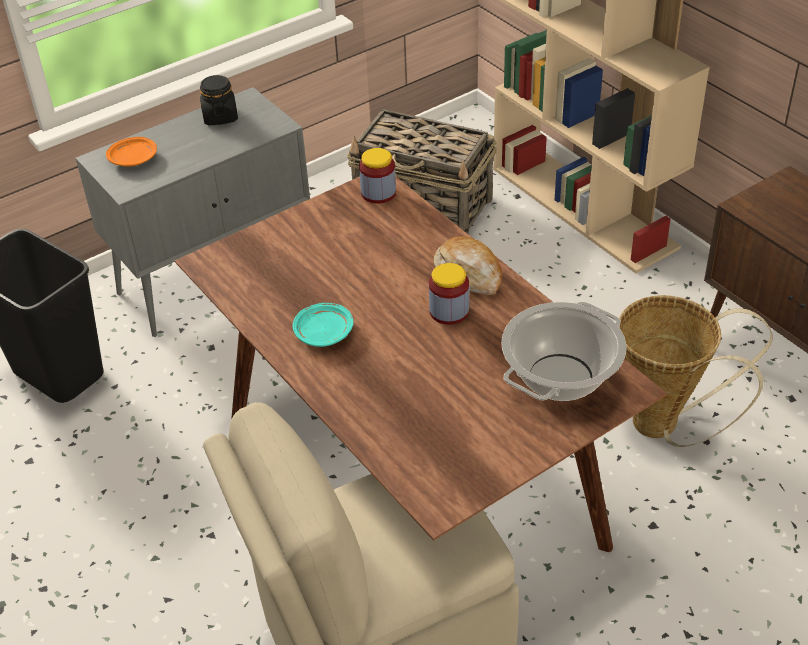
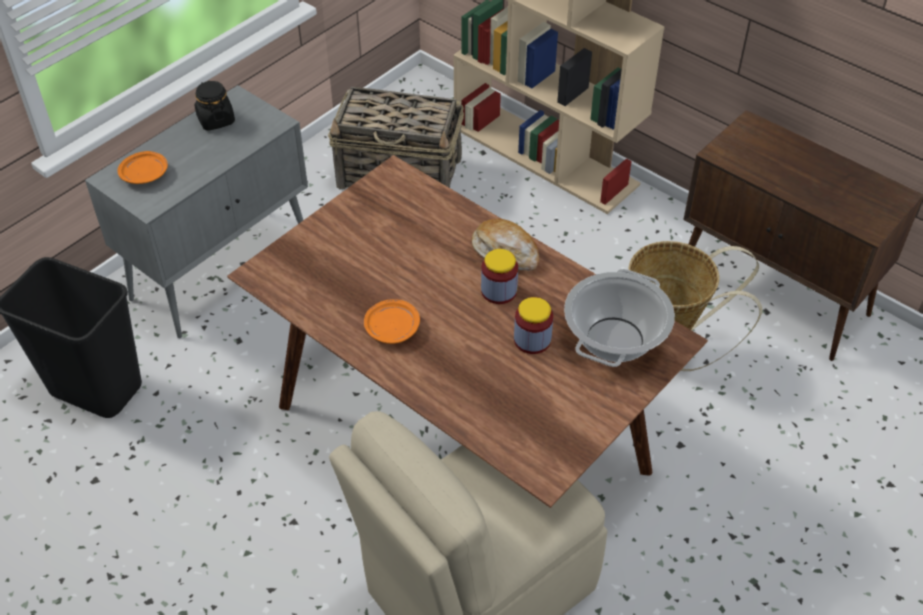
camera: 15 degrees left, 5 degrees up
turquoise plate [293,303,353,347] -> orange plate [364,299,420,344]
jar [359,148,396,204] -> jar moved to [514,297,553,354]

